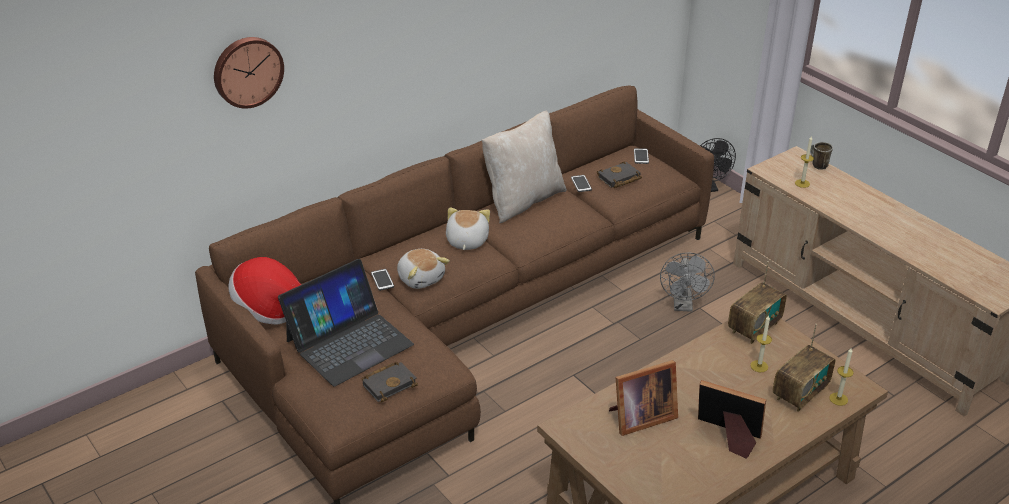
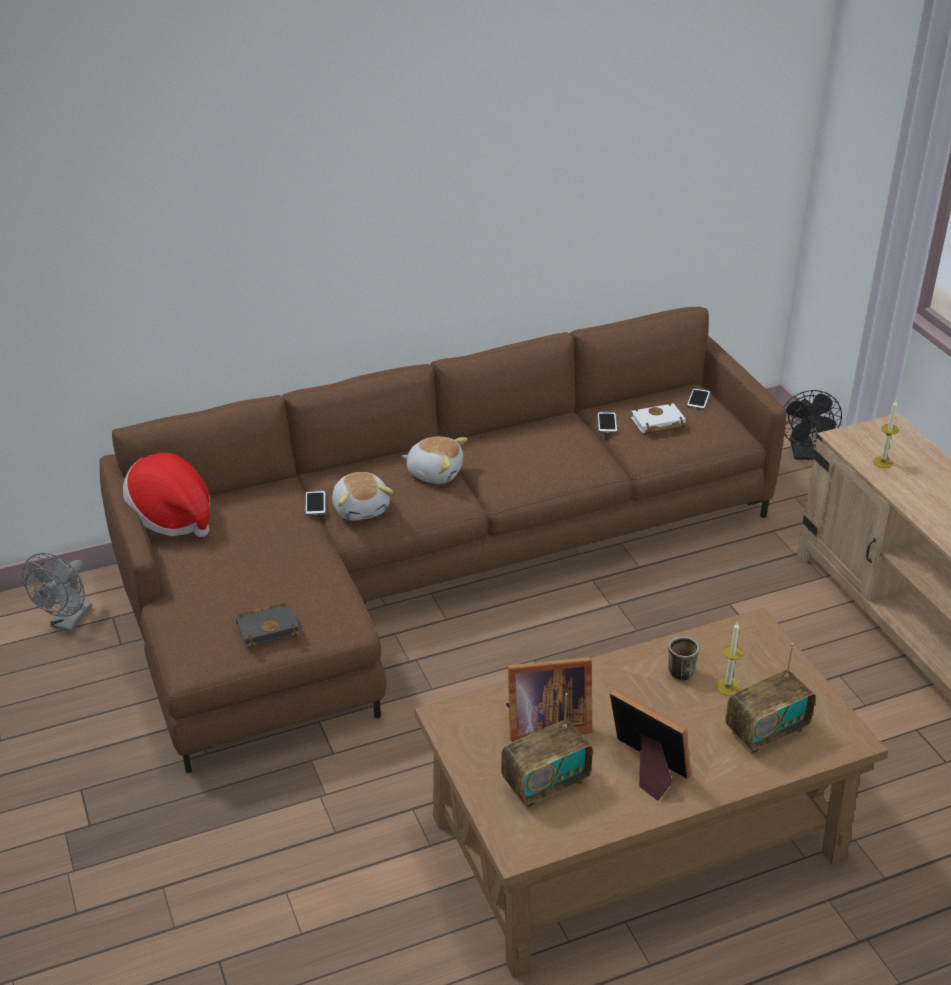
camera: 15 degrees right, 0 degrees up
wall clock [214,37,284,109] -> none
laptop [278,259,414,386] -> none
plush toy [446,208,490,250] -> plush toy turned 90 degrees clockwise [402,437,468,484]
beige pillow [482,111,567,223] -> none
black book [597,162,642,188] -> white book [631,402,686,434]
grey fan [660,252,715,312] -> grey fan moved to [22,553,92,632]
radio [728,261,787,344] -> radio moved to [501,693,593,808]
mug [810,142,833,170] -> mug moved to [668,637,699,681]
candle [829,348,854,406] -> none

